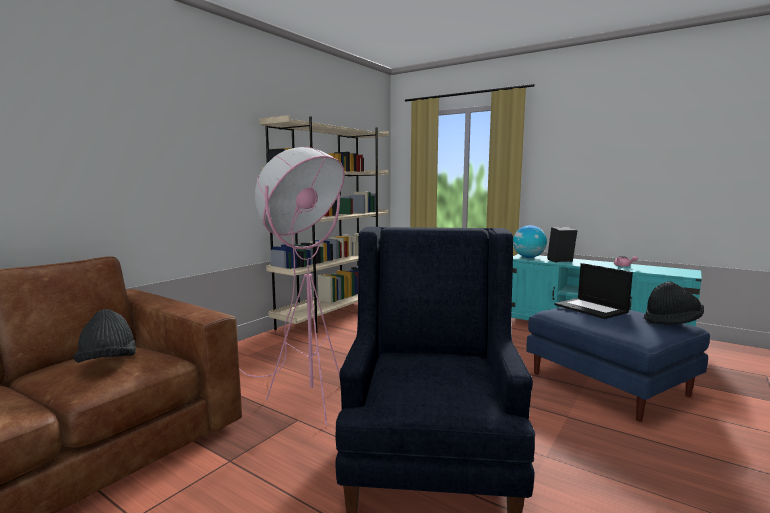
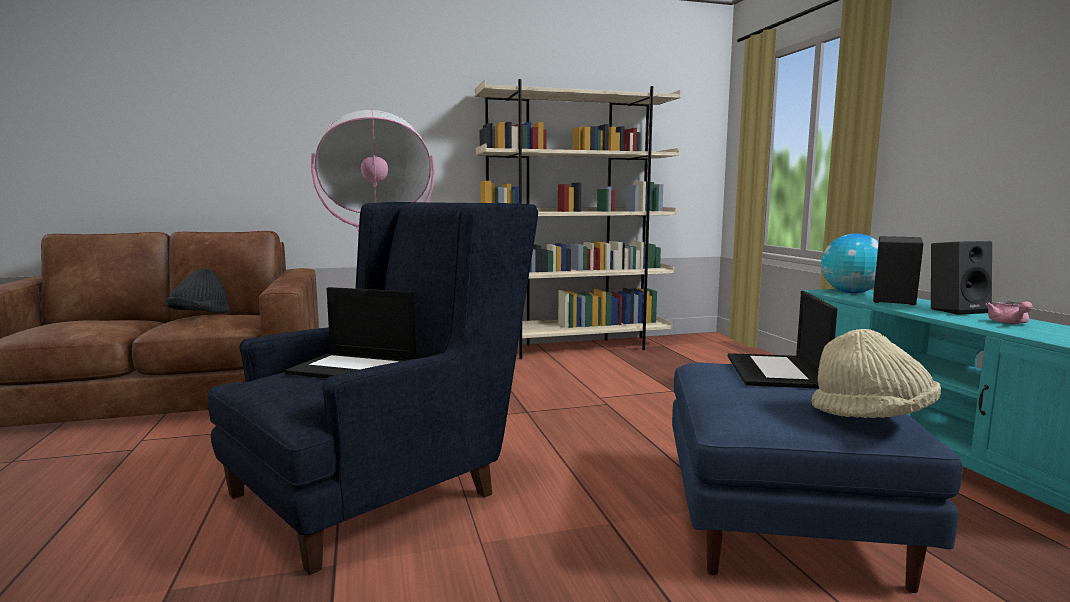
camera: 40 degrees right, 0 degrees up
black hat [644,282,704,325] -> beige hat [811,329,941,418]
none -> laptop [285,287,416,378]
none -> black speaker [931,241,992,315]

